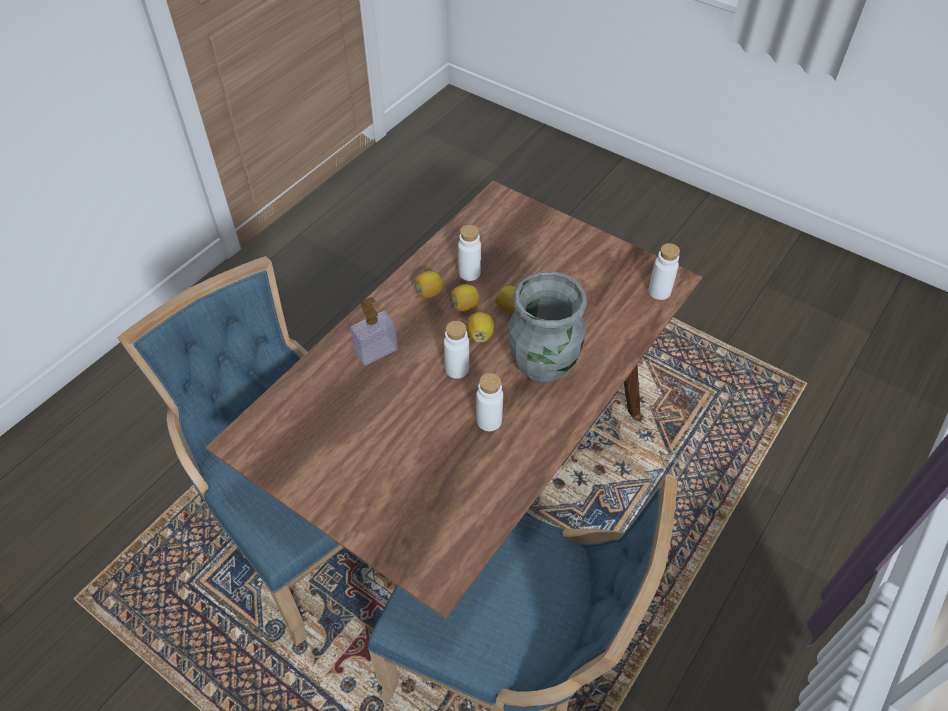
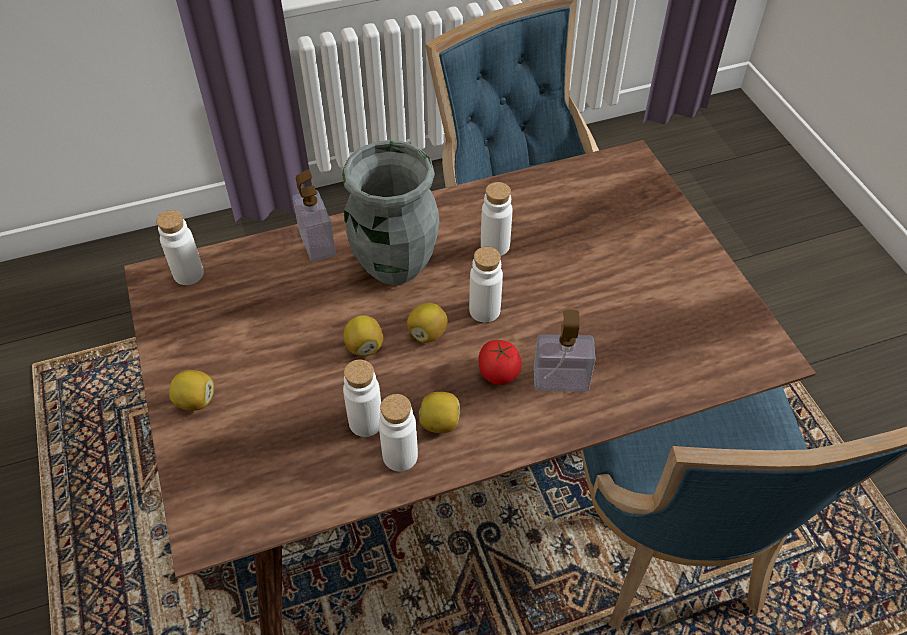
camera: 145 degrees left, 0 degrees up
lemon [451,284,480,312] -> lemon moved to [169,370,214,411]
none -> soap dispenser [293,170,336,262]
none -> white bottle [379,394,418,471]
none -> tomato [478,340,521,385]

